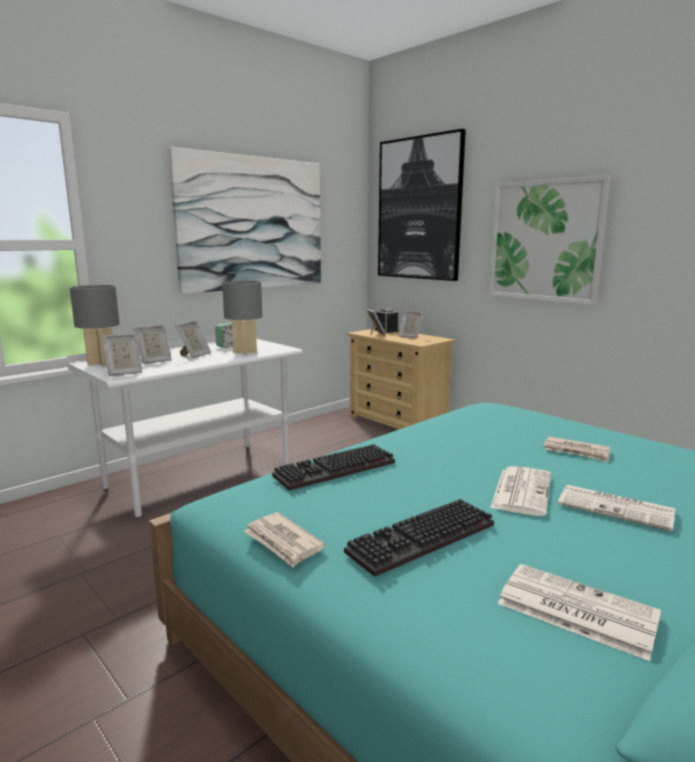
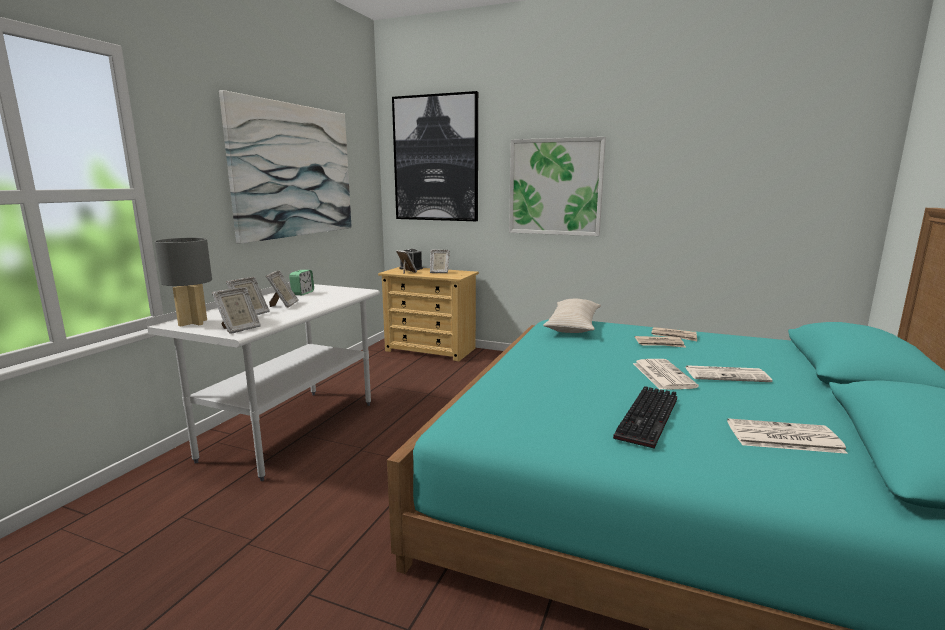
camera: 25 degrees left, 0 degrees up
grey table lamp [222,281,262,355] -> none
newspaper [244,512,325,567] -> newspaper moved to [651,327,697,341]
keyboard [272,444,395,491] -> none
none -> beige pillow [543,299,601,333]

